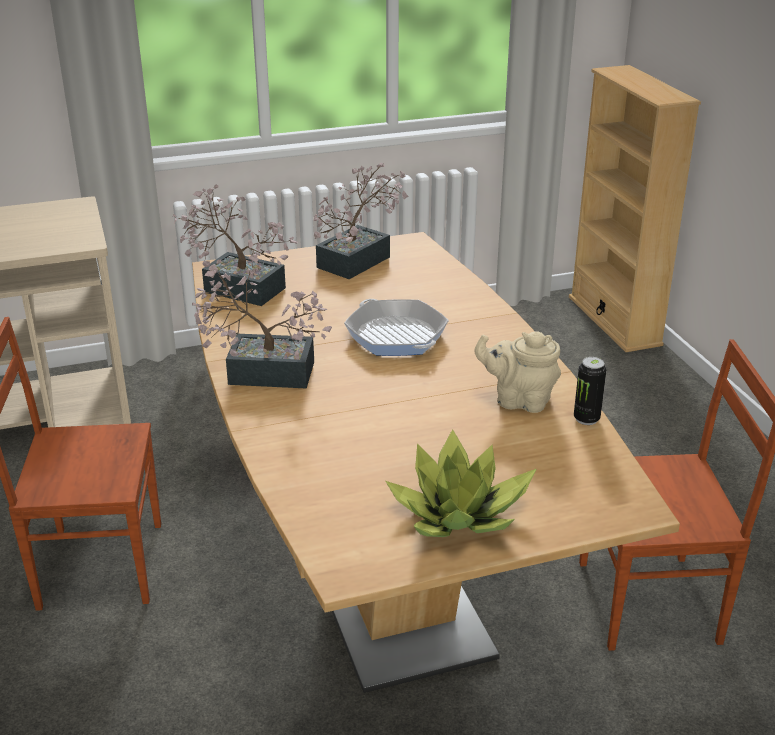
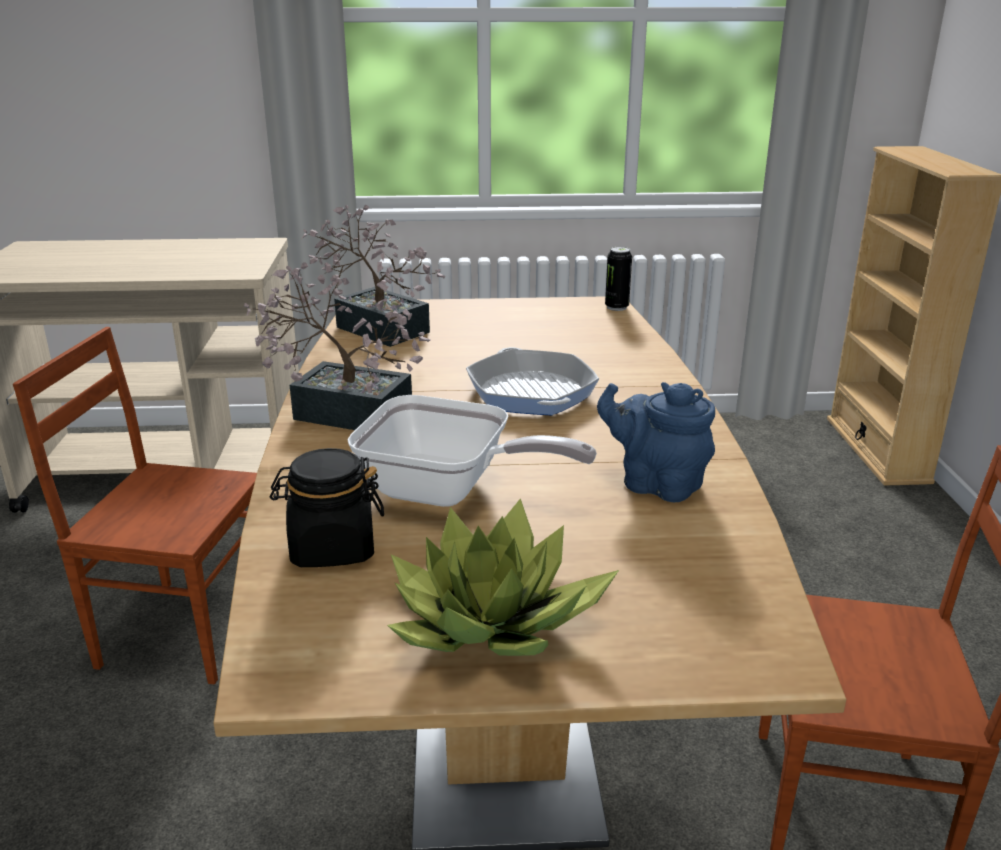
camera: 15 degrees right, 5 degrees down
potted plant [314,162,408,279] -> none
beige teapot [475,331,561,413] -> blue teapot [597,382,715,502]
can [574,357,606,425] -> can moved to [605,247,632,311]
none -> black jar [270,448,384,567]
none -> frying pan [347,395,597,507]

